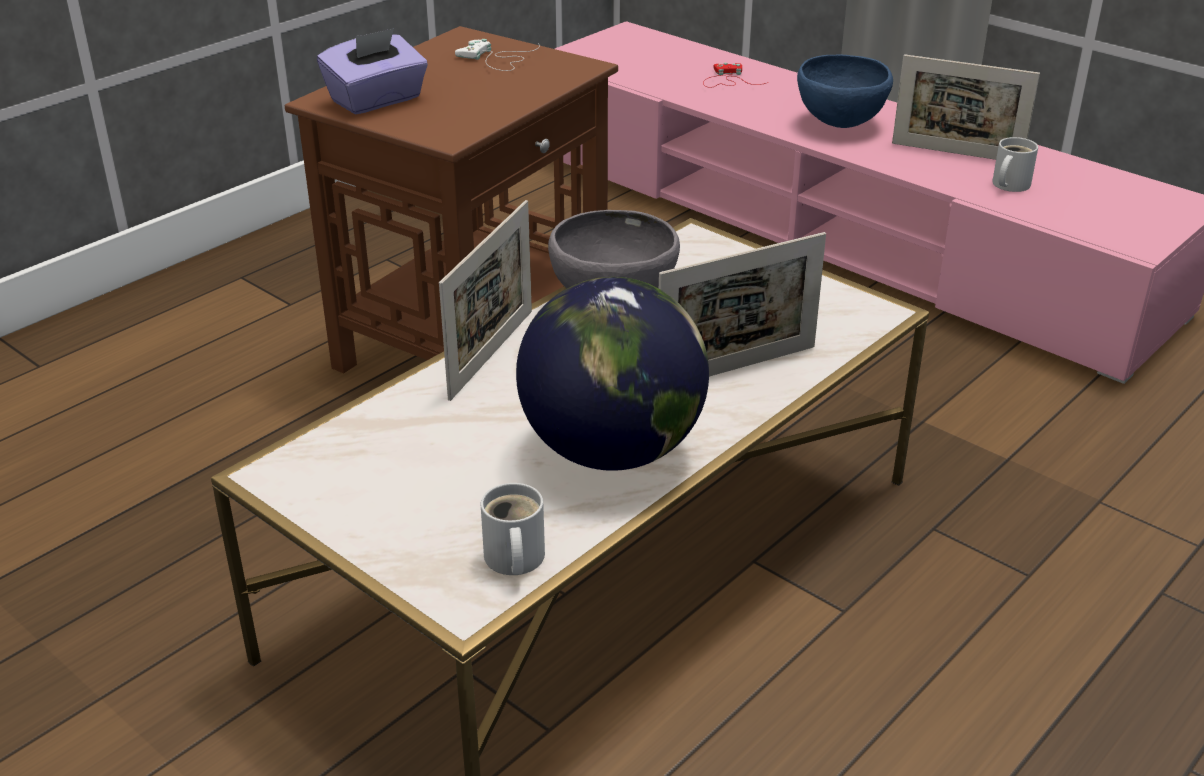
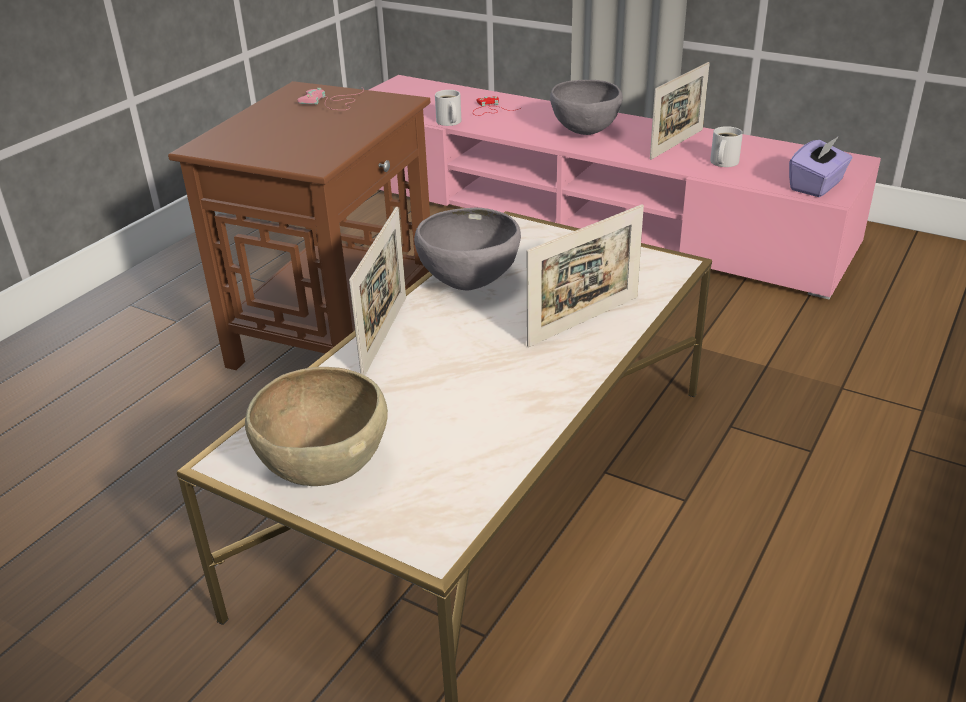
camera: 10 degrees left, 0 degrees up
purple tissue box [317,28,428,115] -> purple tissue box moved to [789,136,853,197]
white game controller [455,39,540,71] -> pink game controller [297,88,364,110]
white mug [481,483,545,575] -> white mug moved to [435,90,461,126]
globe [516,277,709,471] -> none
blue bowl [797,55,893,128] -> grey bowl [550,80,623,135]
picture frame [892,54,1040,160] -> picture frame turned 60 degrees counterclockwise [650,62,710,160]
none -> brown bowl [245,367,388,486]

